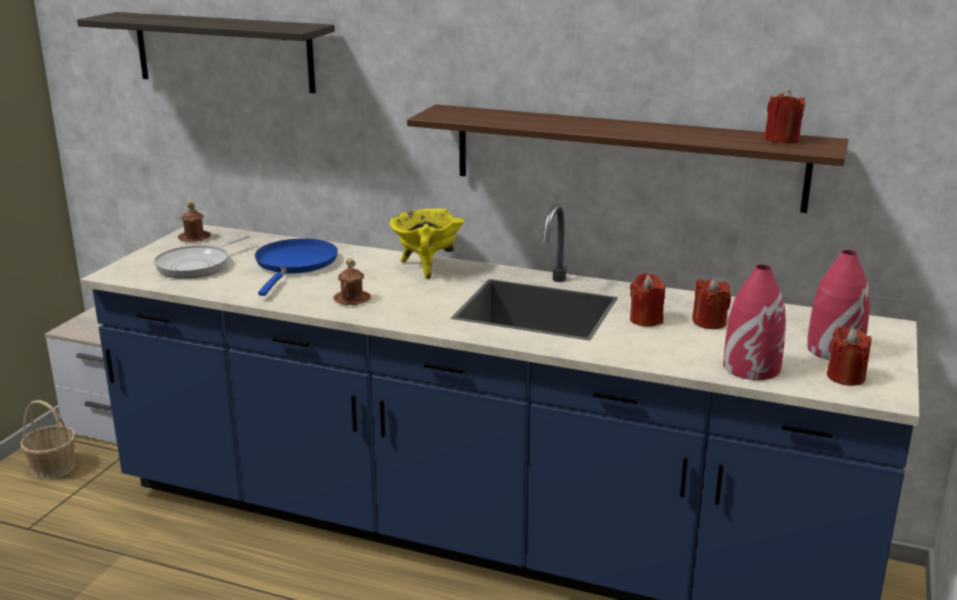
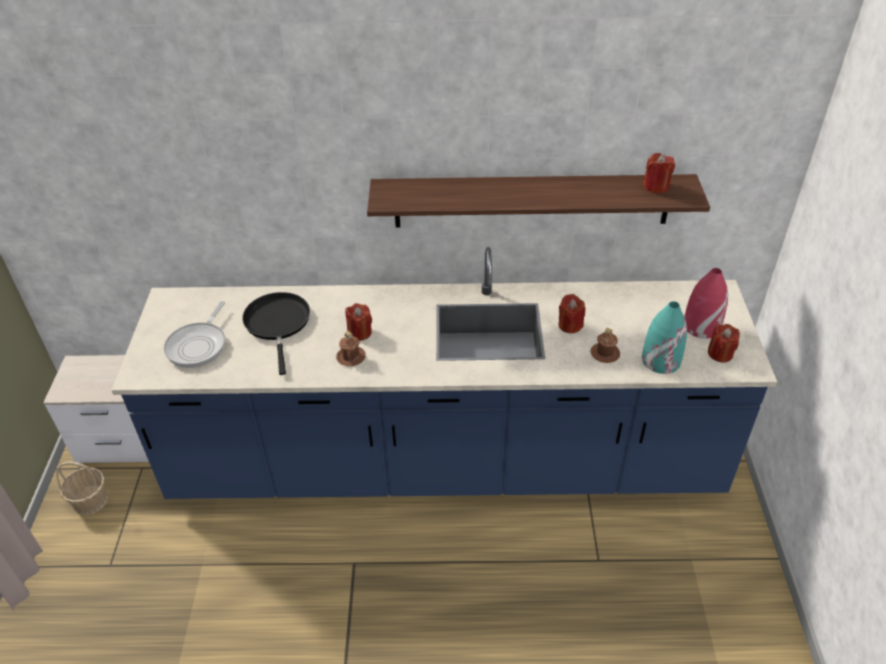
camera: 20 degrees left, 20 degrees up
shelf [77,12,335,93] -> none
brown mug [178,202,211,242] -> brown mug moved to [590,328,620,363]
blue frying pan [255,238,338,296] -> black frying pan [242,292,310,375]
yellow cooking pot [390,208,464,279] -> none
red candle [692,278,731,329] -> red candle moved to [345,303,372,341]
red vase [723,265,786,380] -> turquoise vase [642,301,687,374]

